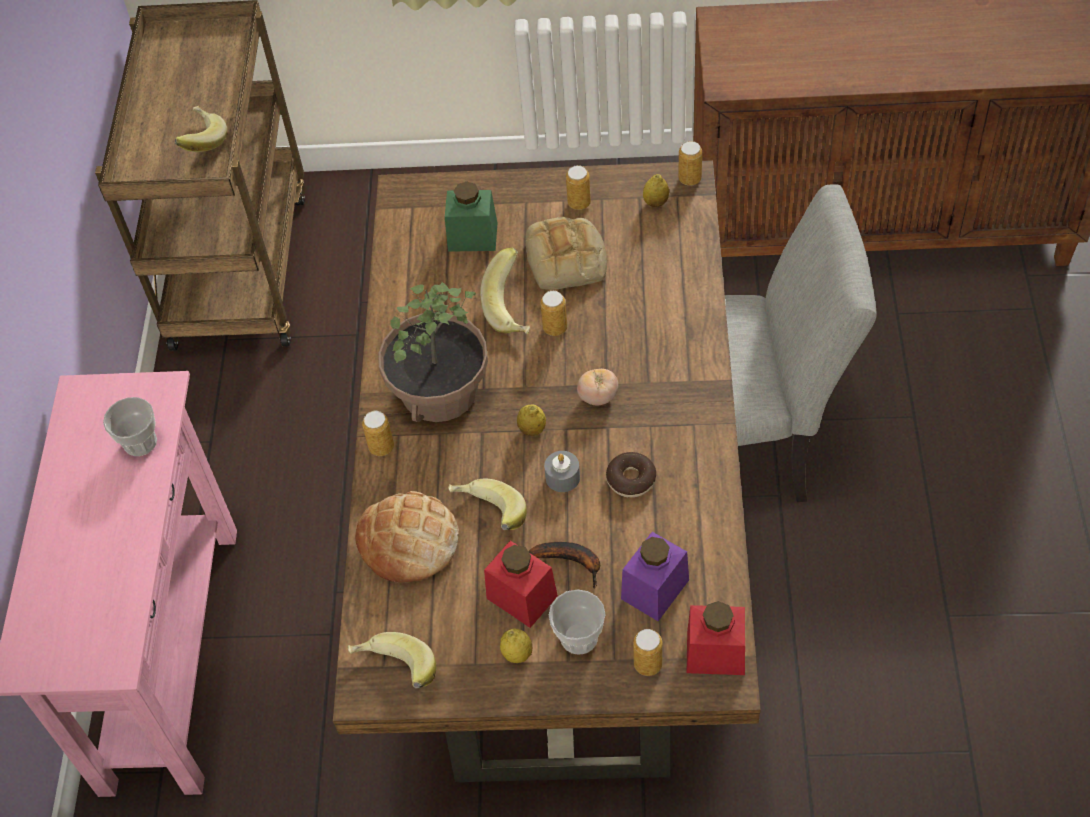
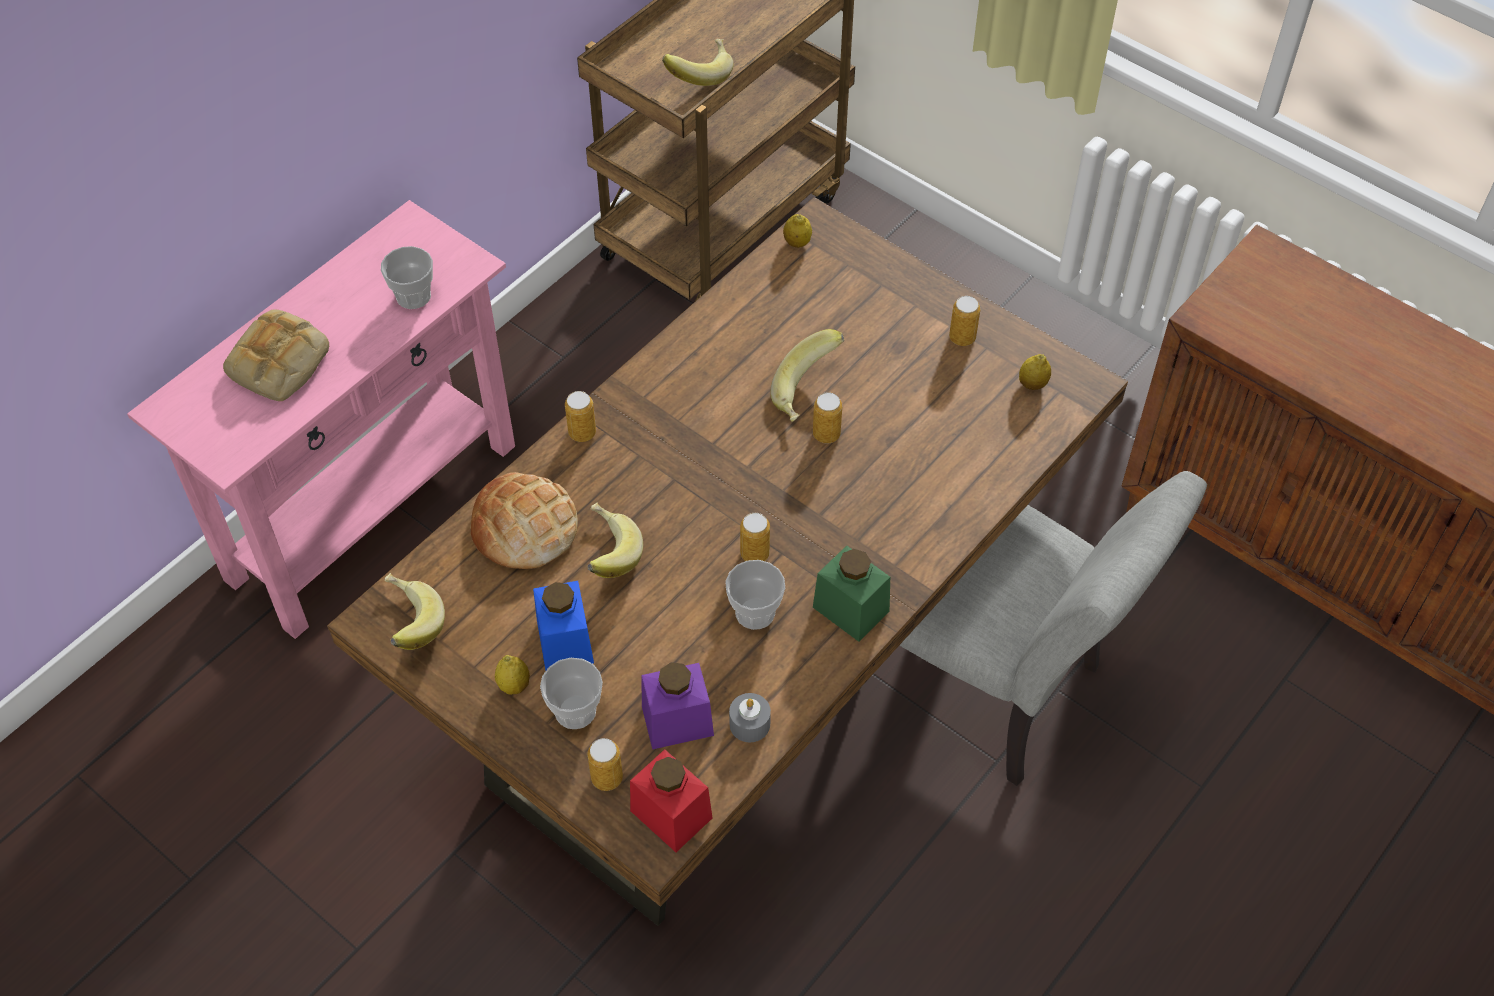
camera: 35 degrees right, 0 degrees up
potted plant [378,282,488,422] -> none
green jar [445,182,497,252] -> green jar moved to [813,546,890,642]
red jar [484,541,558,628] -> blue jar [533,581,594,670]
lemon [517,405,546,436] -> lemon moved to [783,214,812,248]
bread [525,217,607,290] -> bread moved to [223,310,329,401]
banana [528,542,600,589] -> none
grey candle [544,451,580,492] -> grey candle moved to [729,693,771,742]
tomato [577,369,618,405] -> none
donut [606,452,656,498] -> cup [725,560,785,630]
can [678,141,702,186] -> can moved to [740,513,770,561]

